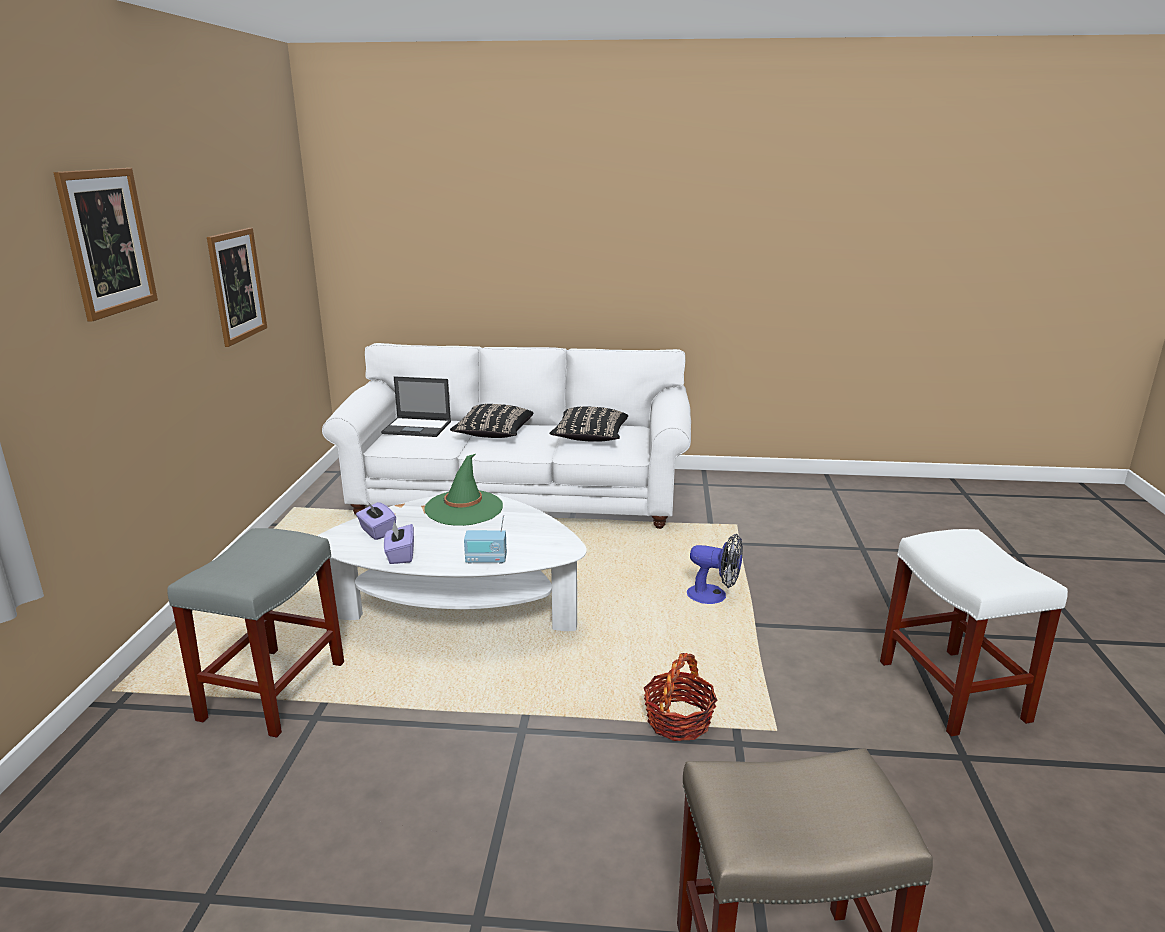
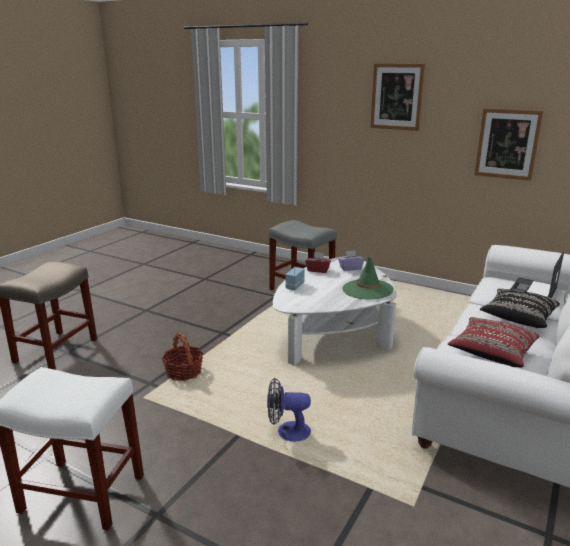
camera: 115 degrees right, 0 degrees up
purple tissue box [384,521,414,564] -> red tissue box [305,252,331,273]
black pillow [549,406,628,442] -> red pillow [448,317,539,367]
fan [687,534,743,604] -> fan turned 45 degrees clockwise [267,378,311,442]

